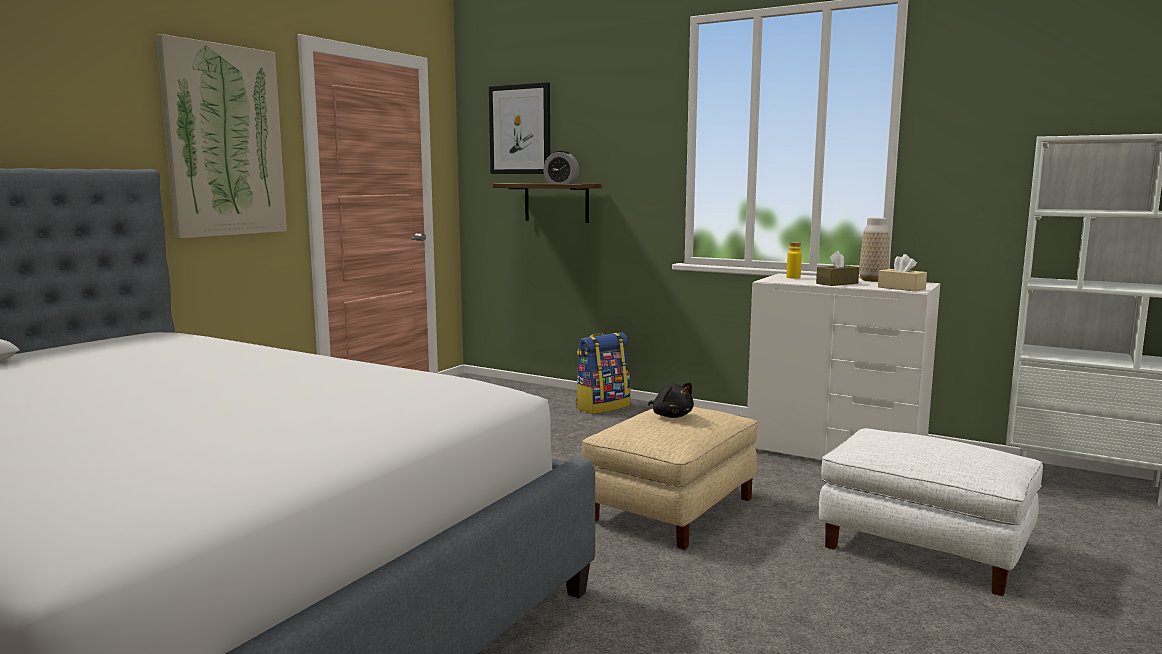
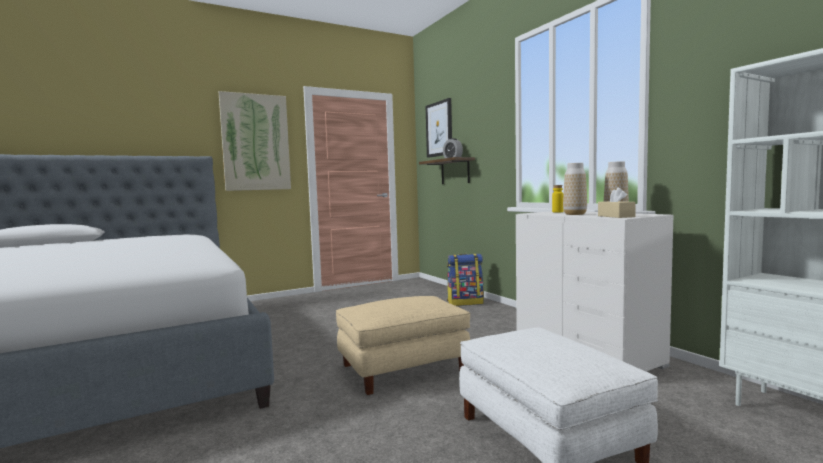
camera: 30 degrees right, 5 degrees down
black plush toy [648,382,694,418] -> none
brown tissue box [816,251,859,286] -> vase [563,163,587,215]

